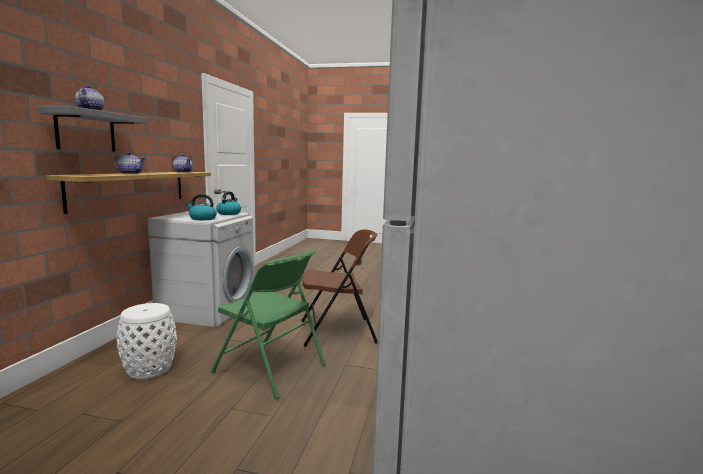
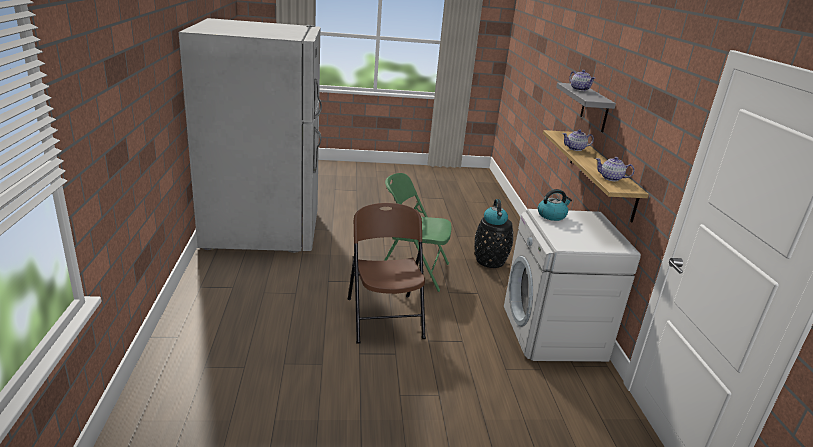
camera: 160 degrees right, 15 degrees up
white stool [117,303,177,380] -> black stool [475,217,513,268]
kettle [216,191,241,215] -> kettle moved to [484,199,508,225]
brown chair [301,229,378,347] -> brown chair turned 105 degrees clockwise [347,203,426,344]

